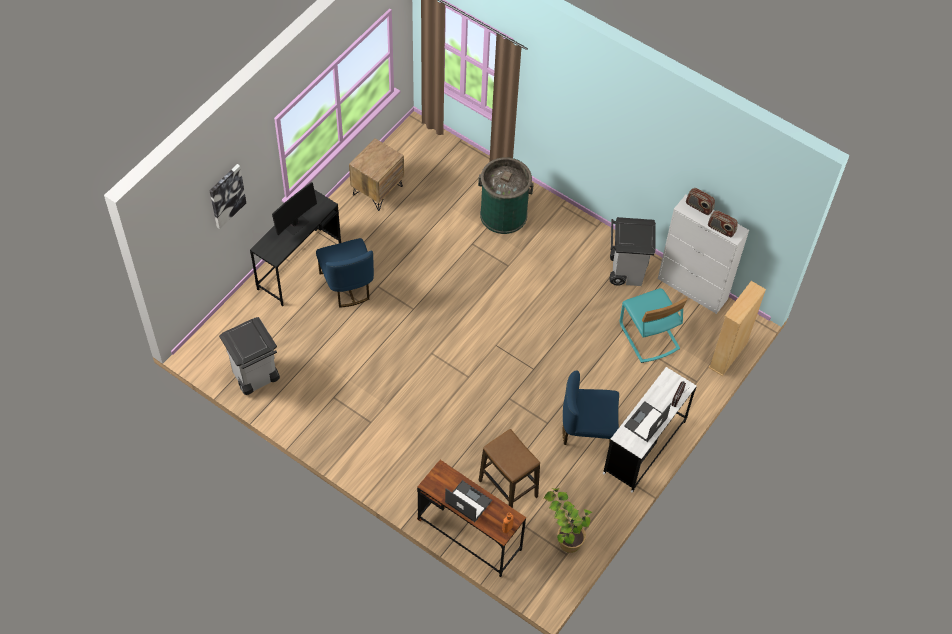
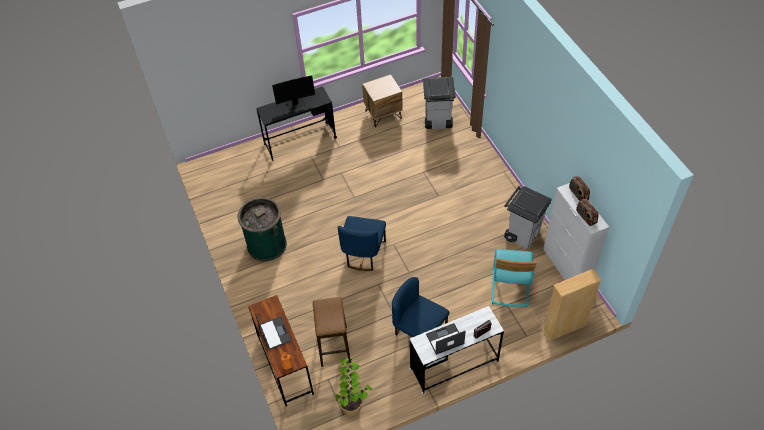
camera: 35 degrees right, 5 degrees down
picture [209,164,246,229] -> none
grey trash can [219,317,280,395] -> grey trash can moved to [423,77,456,129]
blue chair [316,238,374,308] -> blue chair moved to [338,216,386,271]
green trash can [478,157,534,234] -> green trash can moved to [238,197,287,261]

